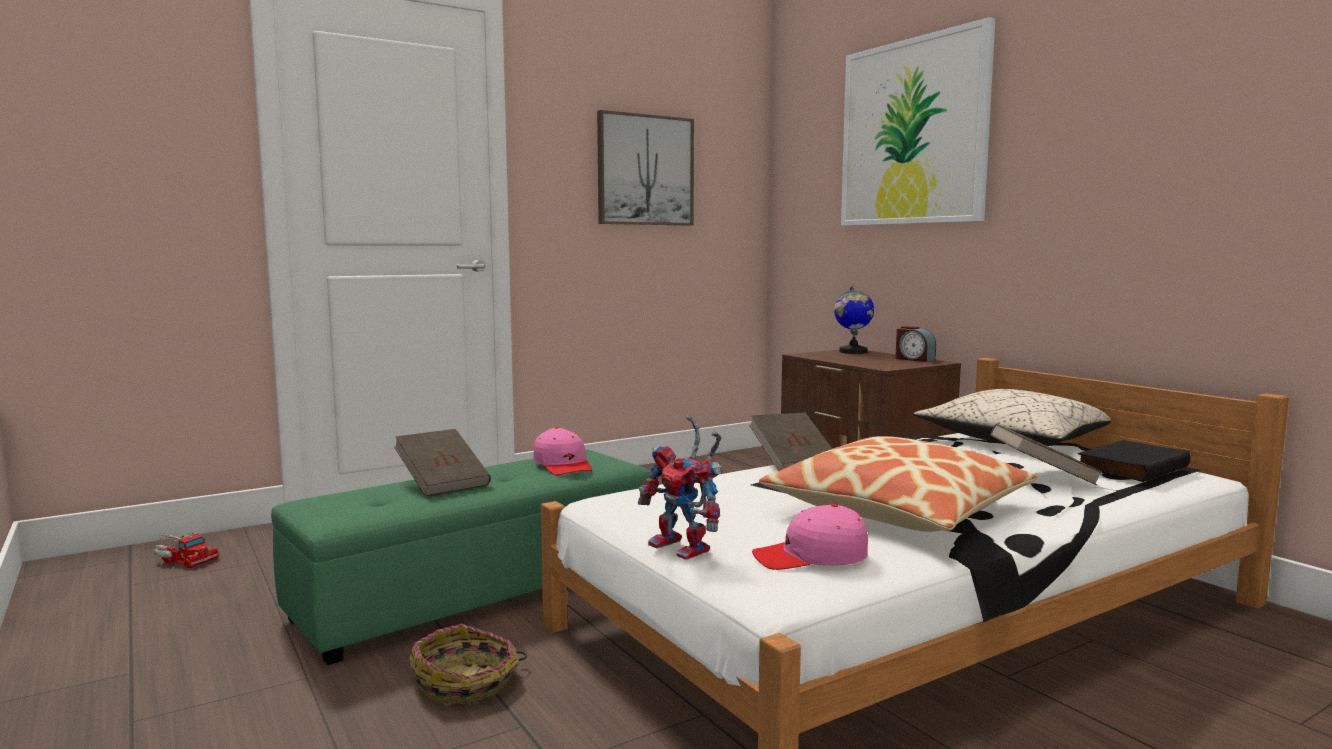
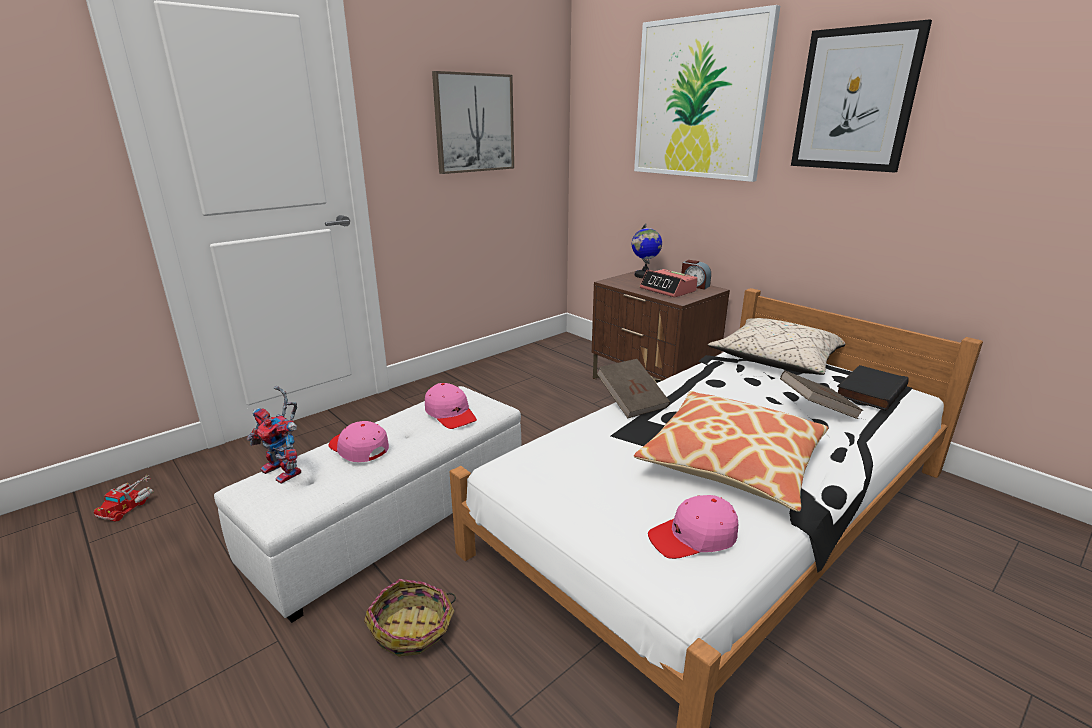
camera: 10 degrees left, 15 degrees up
toy truck [153,532,219,568] -> toy truck turned 90 degrees clockwise [94,475,154,522]
green ottoman [271,449,651,665] -> white ottoman [214,386,522,623]
brown book [394,429,491,496] -> pink cap [328,421,389,462]
toy robot [638,415,722,560] -> toy robot moved to [247,386,301,484]
none -> alarm clock [640,269,698,297]
none -> picture [791,19,932,173]

